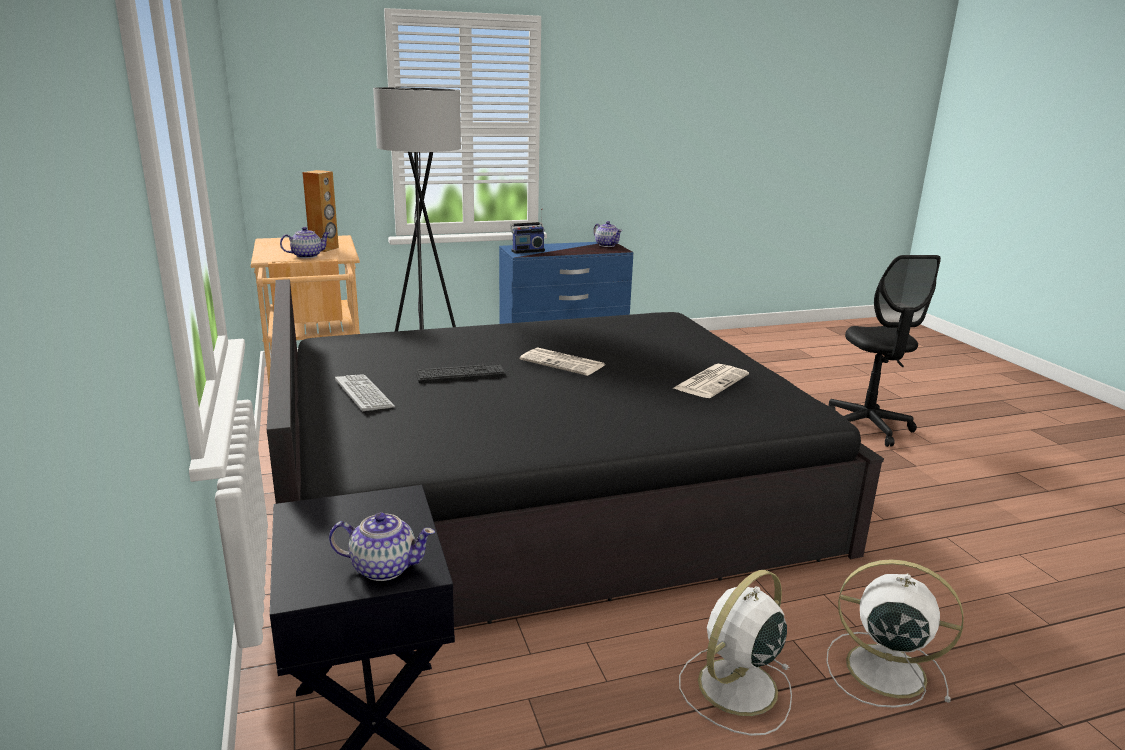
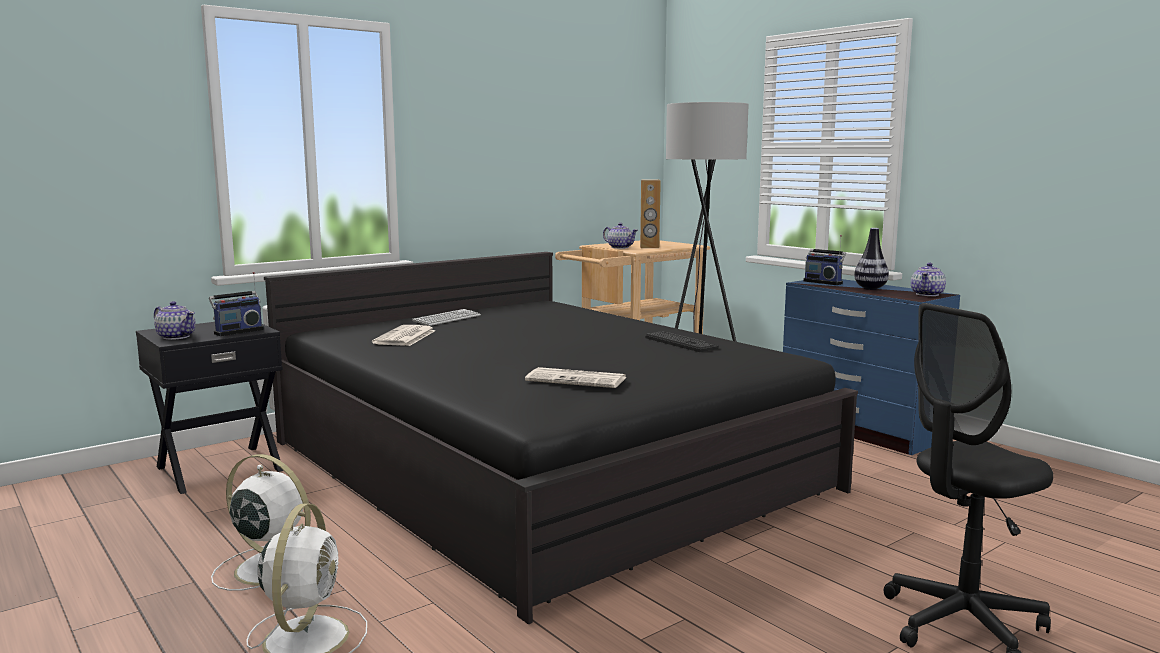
camera: 70 degrees right, 10 degrees down
teapot [329,513,435,581] -> teapot turned 45 degrees counterclockwise [154,301,196,340]
keyboard [416,364,506,383] -> keyboard moved to [645,331,719,352]
newspaper [520,347,604,376] -> newspaper moved to [372,325,436,346]
none -> radio [209,272,264,337]
none -> vase [854,228,889,290]

